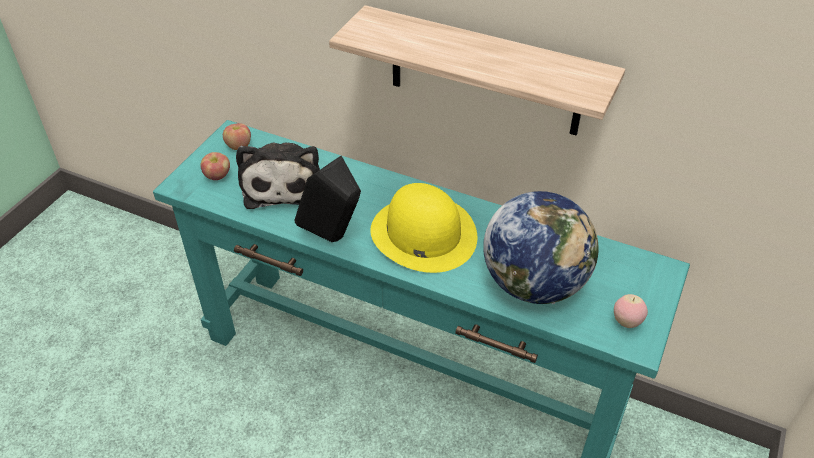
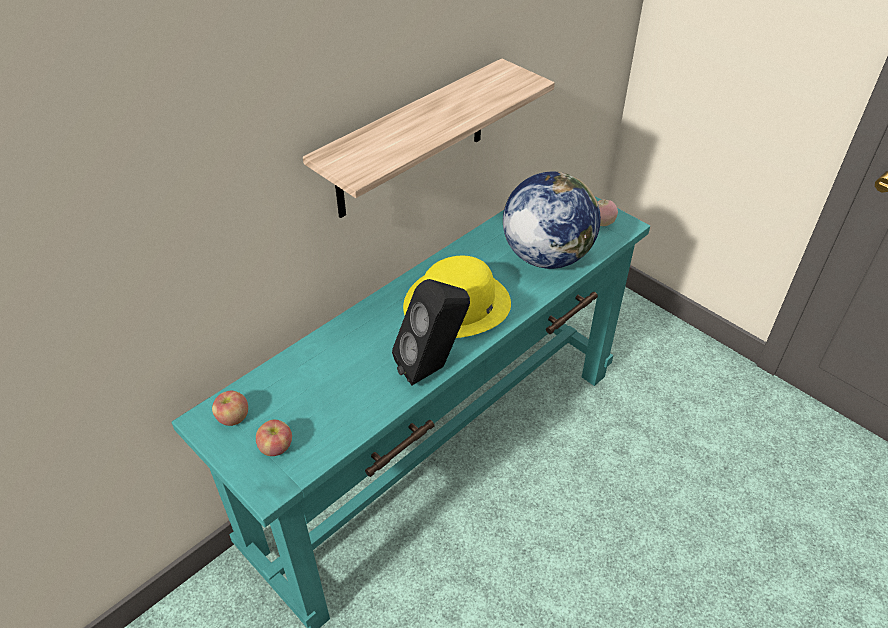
camera: 70 degrees left, 0 degrees up
plush toy [236,142,320,209] -> none

